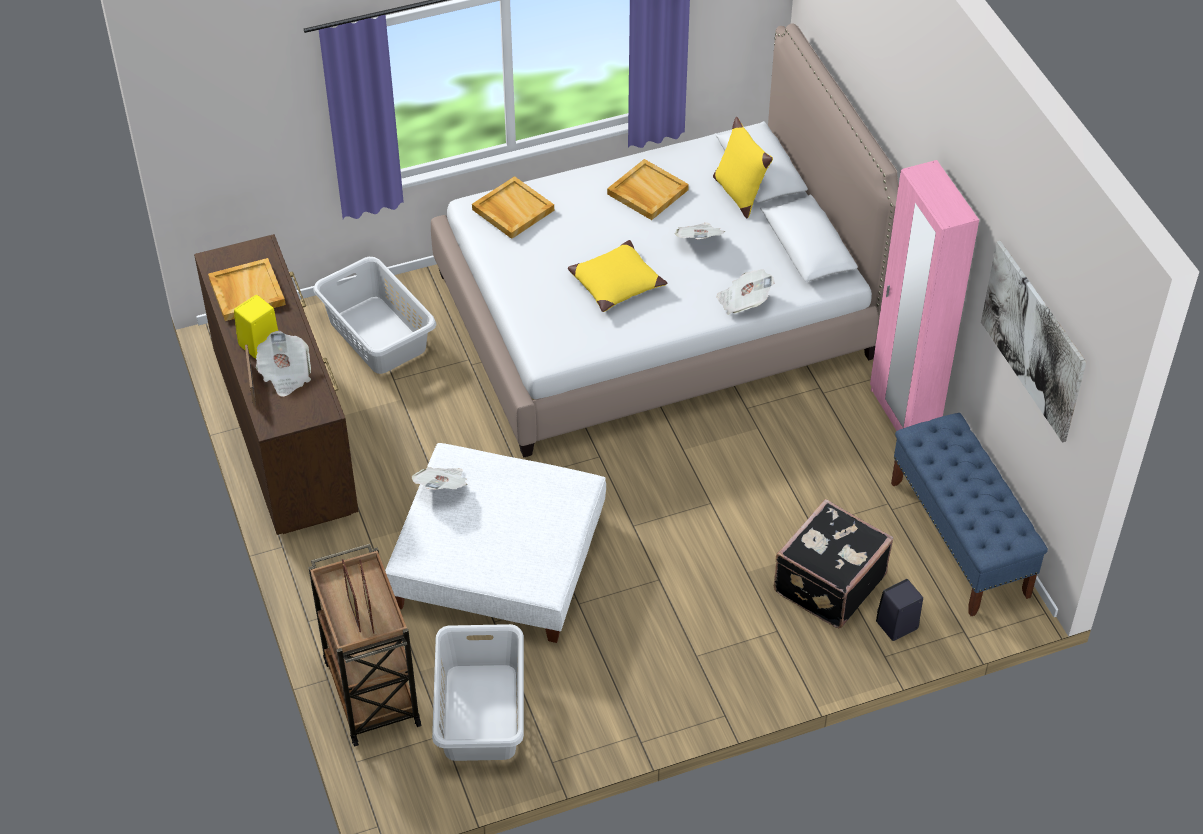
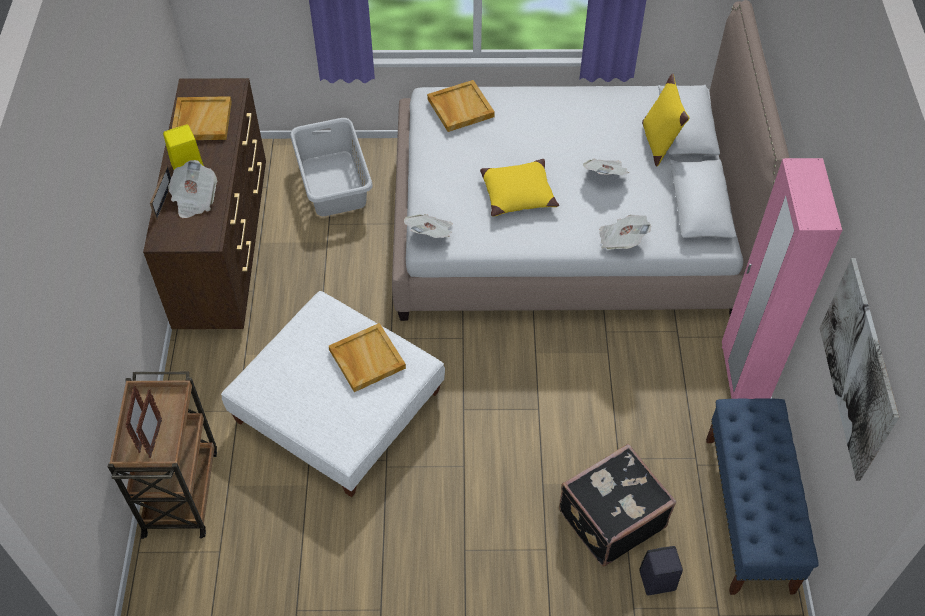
camera: 20 degrees right, 5 degrees up
newspaper [412,467,467,489] -> newspaper moved to [404,214,453,238]
grey laundry basket [432,624,524,761] -> none
beige tray [607,159,689,220] -> beige tray moved to [329,323,406,392]

